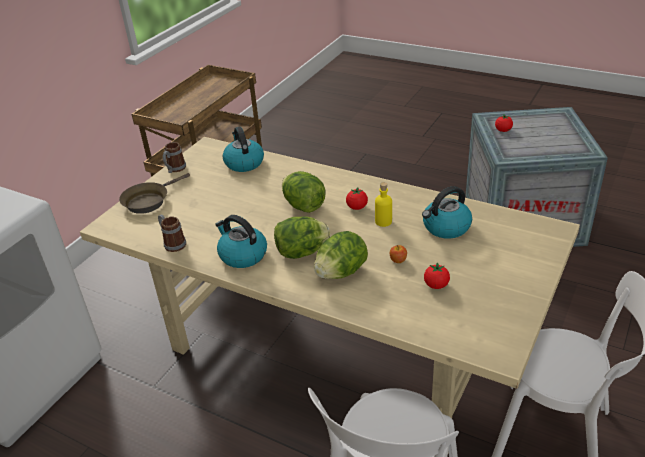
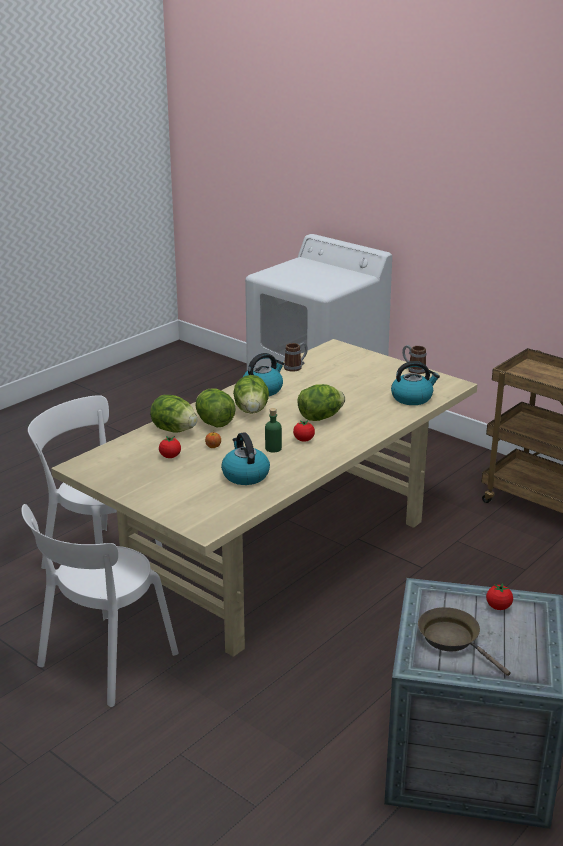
camera: 100 degrees right, 10 degrees down
brown frying pan [119,173,190,214] -> brown frying pan moved to [418,607,511,676]
yellow bottle [375,182,392,227] -> green bottle [265,408,282,453]
none -> lettuce [150,395,197,433]

